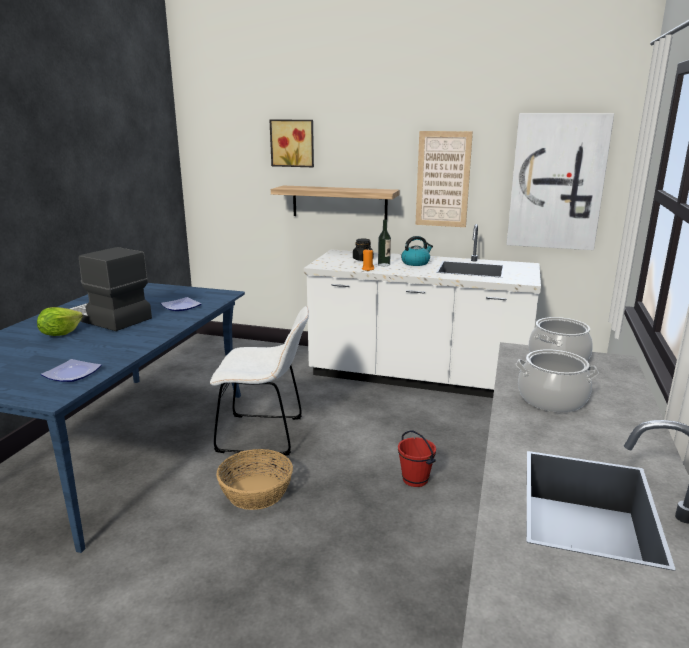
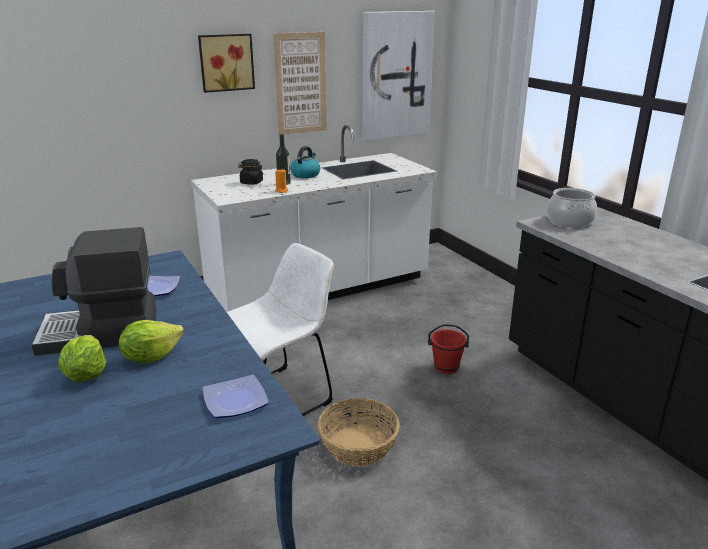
camera: 45 degrees left, 5 degrees up
picture [270,120,314,167] -> picture moved to [198,34,255,93]
shelf [271,186,399,220] -> none
cooking pot [516,349,598,412] -> none
none -> lettuce [119,320,184,363]

